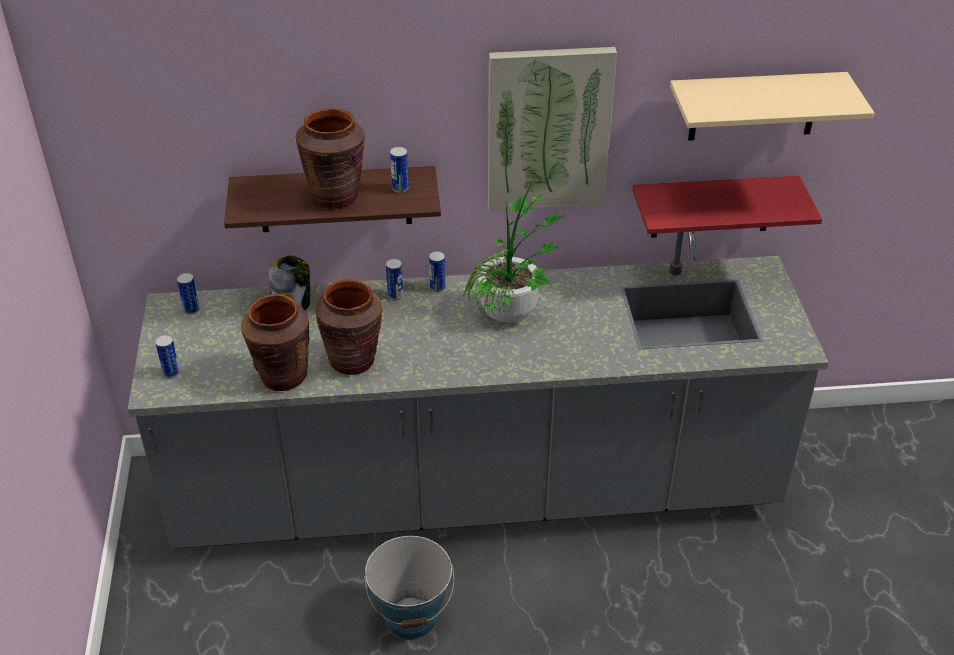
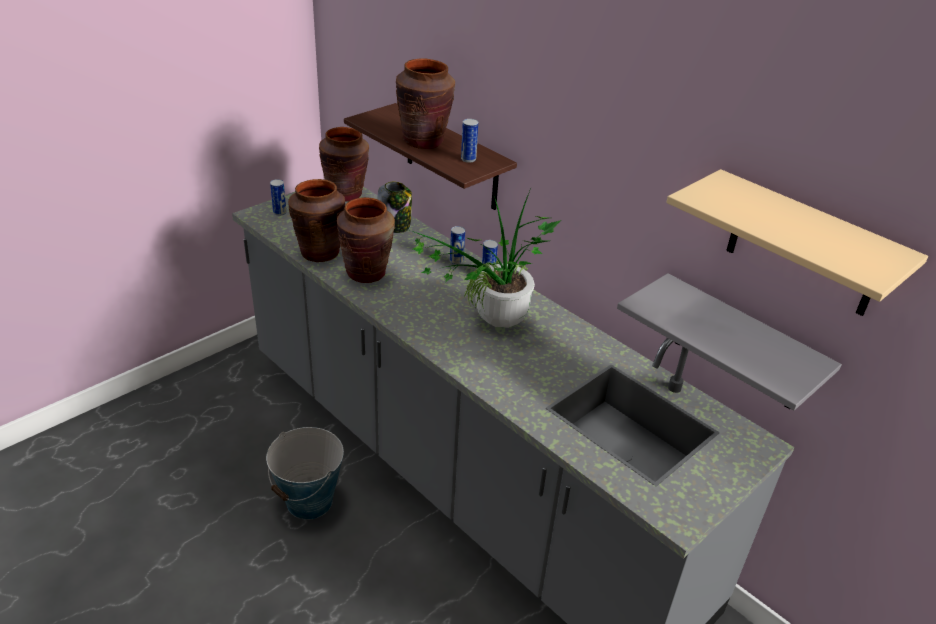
camera: 50 degrees right, 5 degrees down
can [177,273,200,315] -> brown vase [319,127,369,202]
picture [488,47,617,211] -> none
red shelf [632,176,822,238] -> grey shelf [617,273,842,410]

